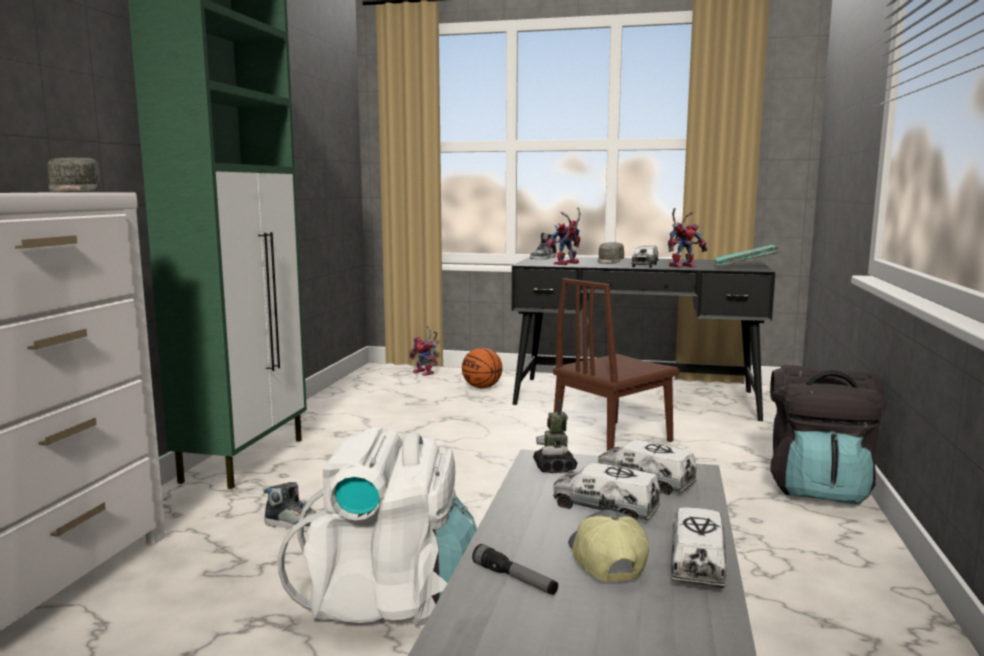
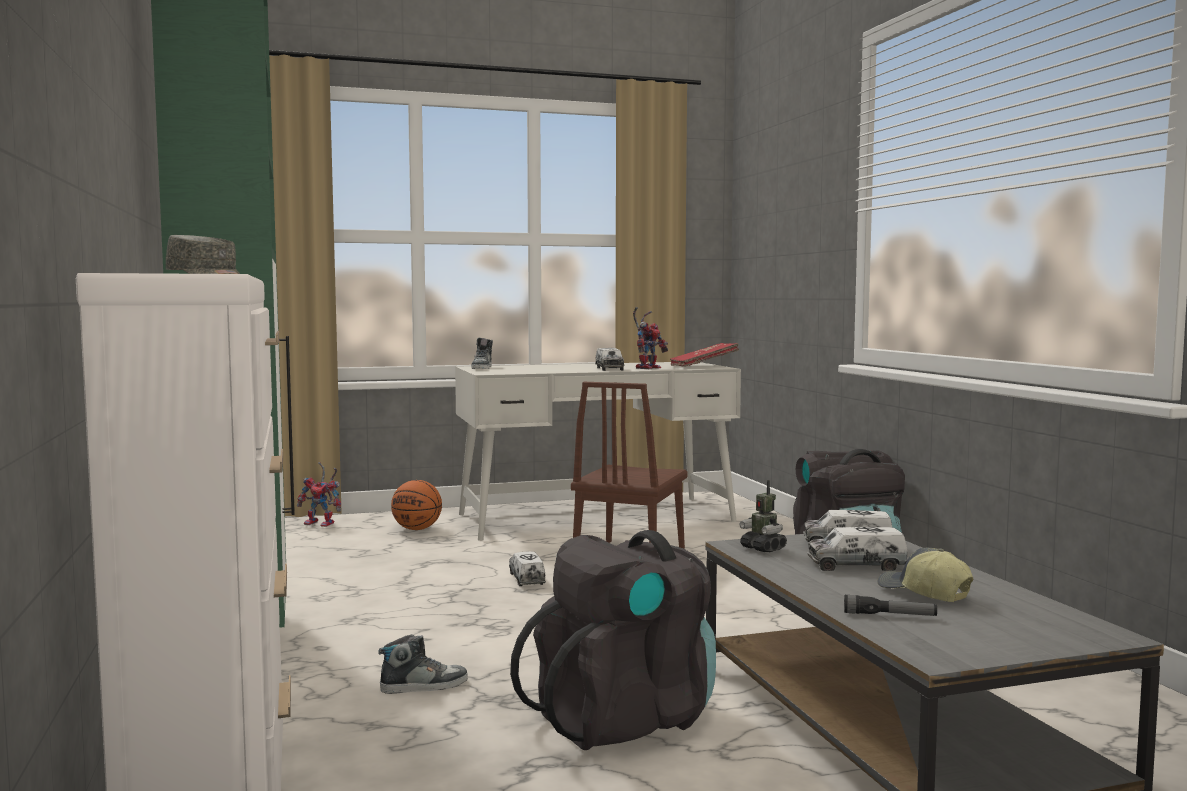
camera: 30 degrees left, 5 degrees down
white backpack [278,426,477,626] -> black backpack [510,530,716,750]
black desk [512,257,776,421] -> white desk [455,362,741,541]
toy robot [545,208,581,265] -> none
grey cap [598,242,624,264] -> none
toy truck [671,507,726,588] -> toy truck moved to [509,552,546,586]
turquoise book [715,245,779,267] -> red book [670,343,739,366]

